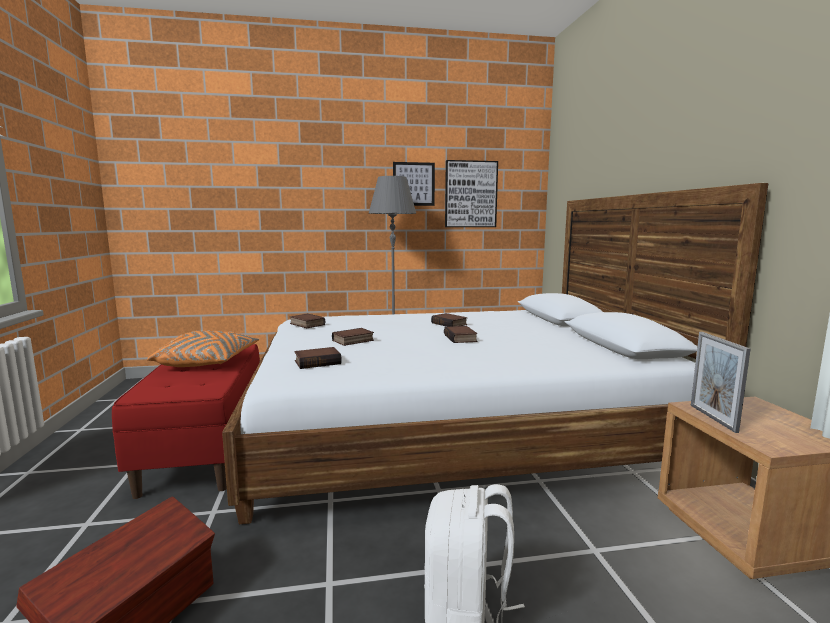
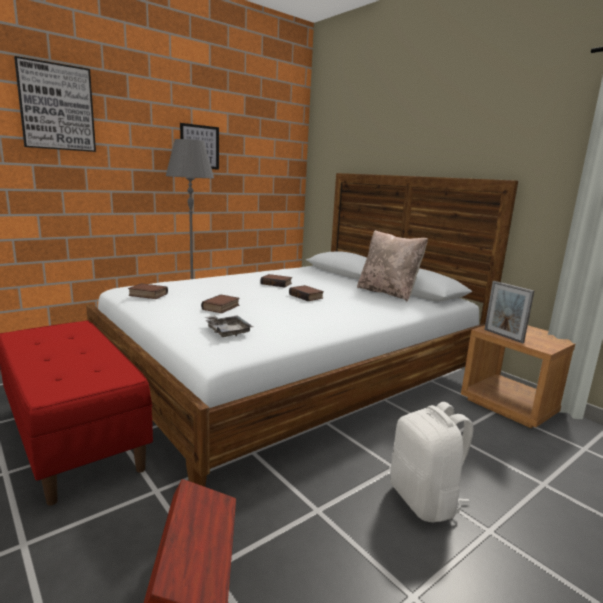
camera: 30 degrees left, 5 degrees up
orange pillow [147,331,259,367] -> none
book [294,347,342,369] -> grey tray [205,315,253,337]
picture [445,160,498,227] -> picture moved to [14,56,96,152]
none -> beige pillow [357,230,428,302]

